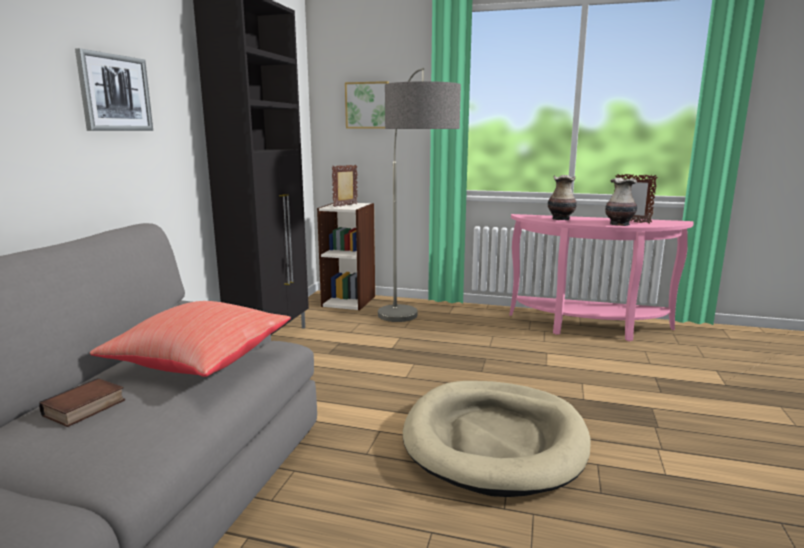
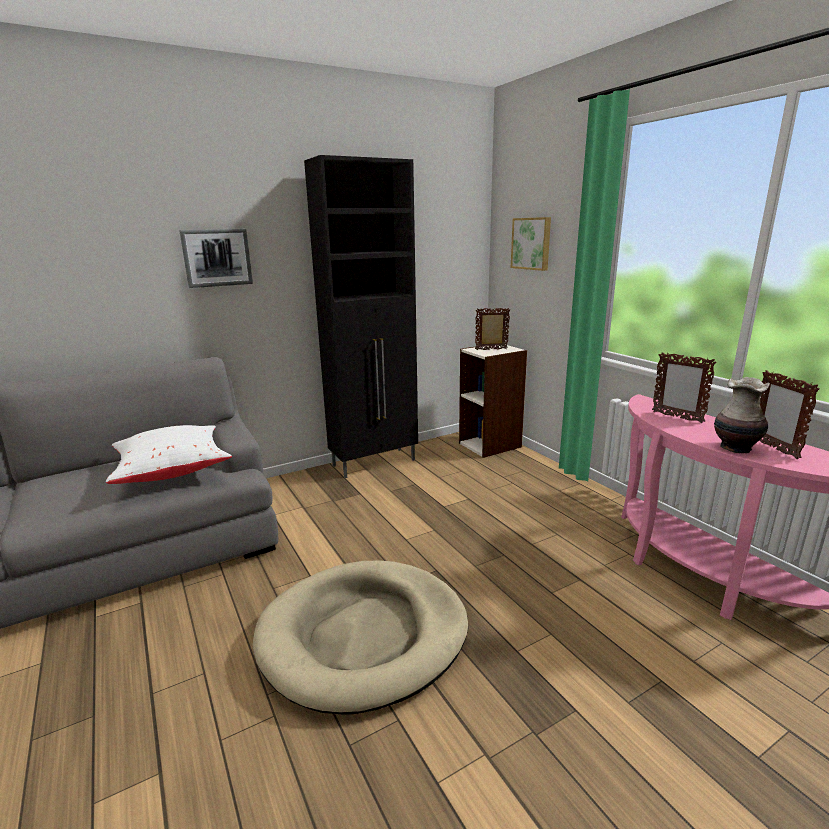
camera: 45 degrees right, 5 degrees up
book [39,378,125,427] -> none
red pillow [90,301,291,377] -> white pillow [106,425,232,484]
floor lamp [378,68,461,322] -> none
vase [548,175,577,220] -> picture frame [652,352,717,423]

